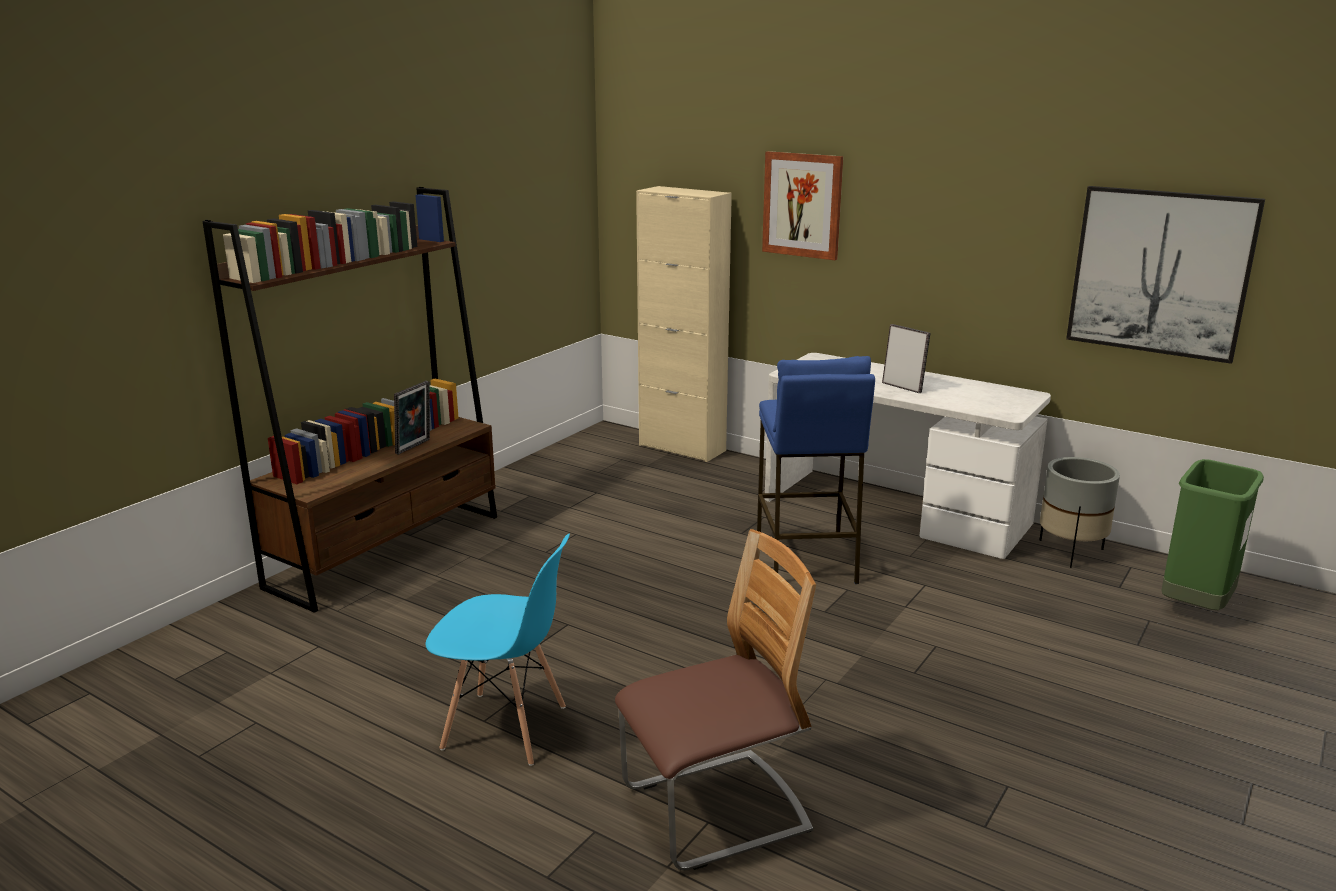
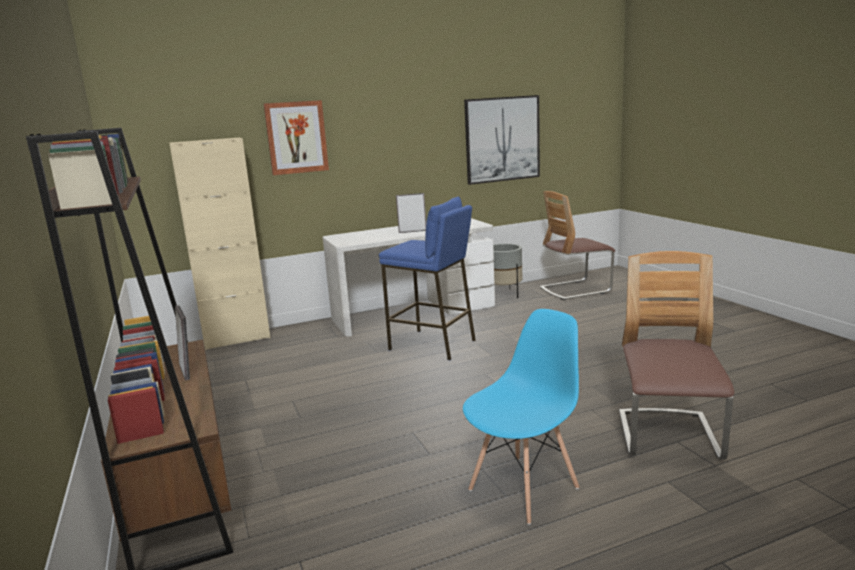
camera: 55 degrees left, 5 degrees down
green trash can [1161,459,1264,610] -> chair [540,191,615,300]

